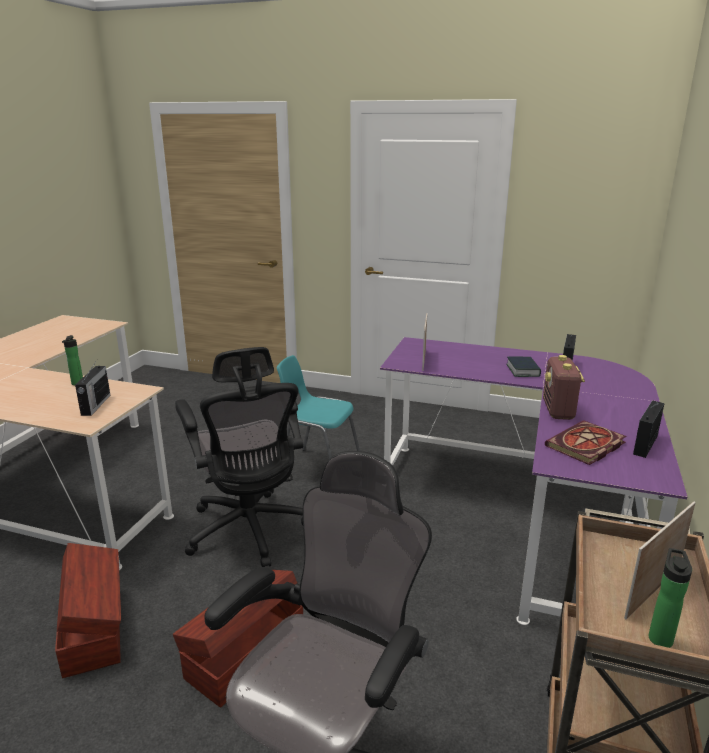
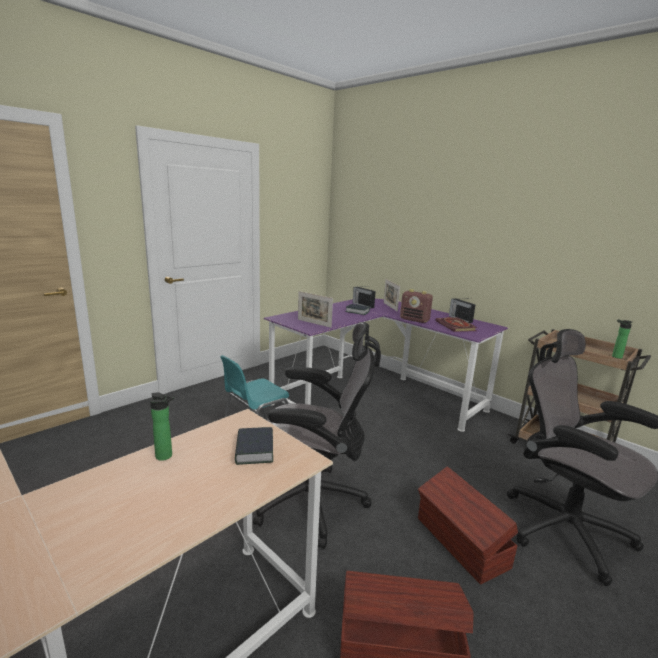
camera: 65 degrees left, 5 degrees down
radio [75,360,110,416] -> book [235,427,273,465]
picture frame [624,502,695,619] -> picture frame moved to [384,279,400,312]

